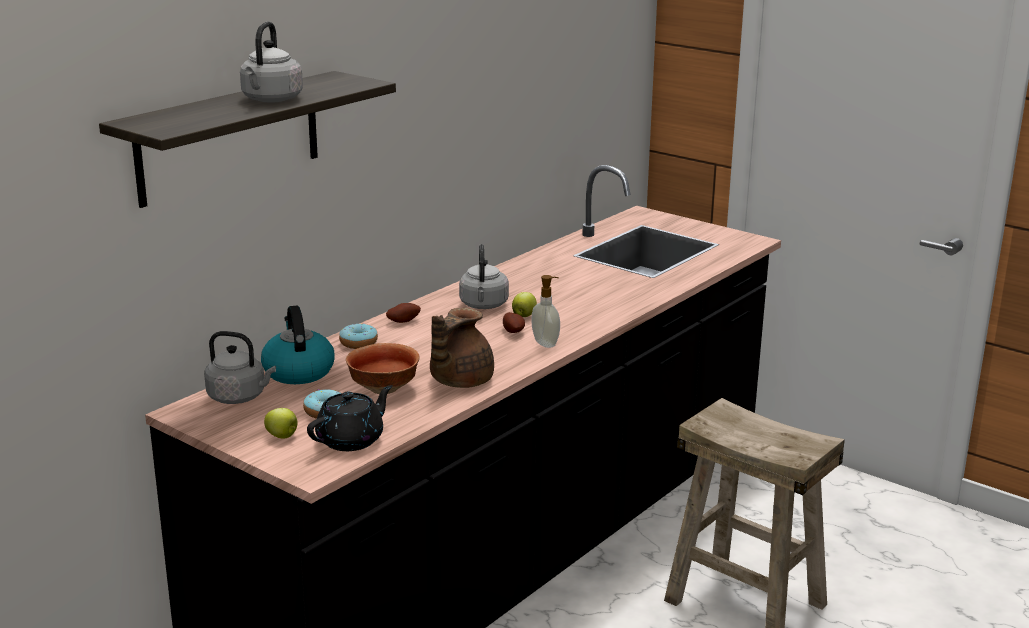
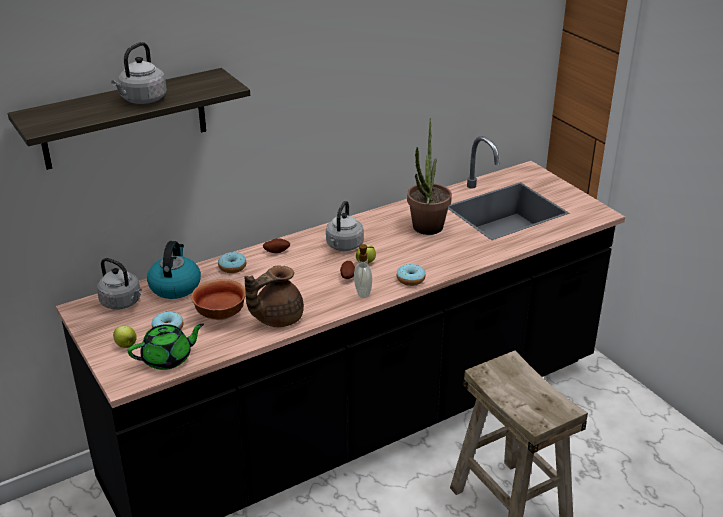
camera: 20 degrees right, 10 degrees up
black teapot [307,385,393,451] -> green teapot [128,323,204,370]
none -> donut [397,264,426,286]
none -> potted plant [407,118,452,235]

